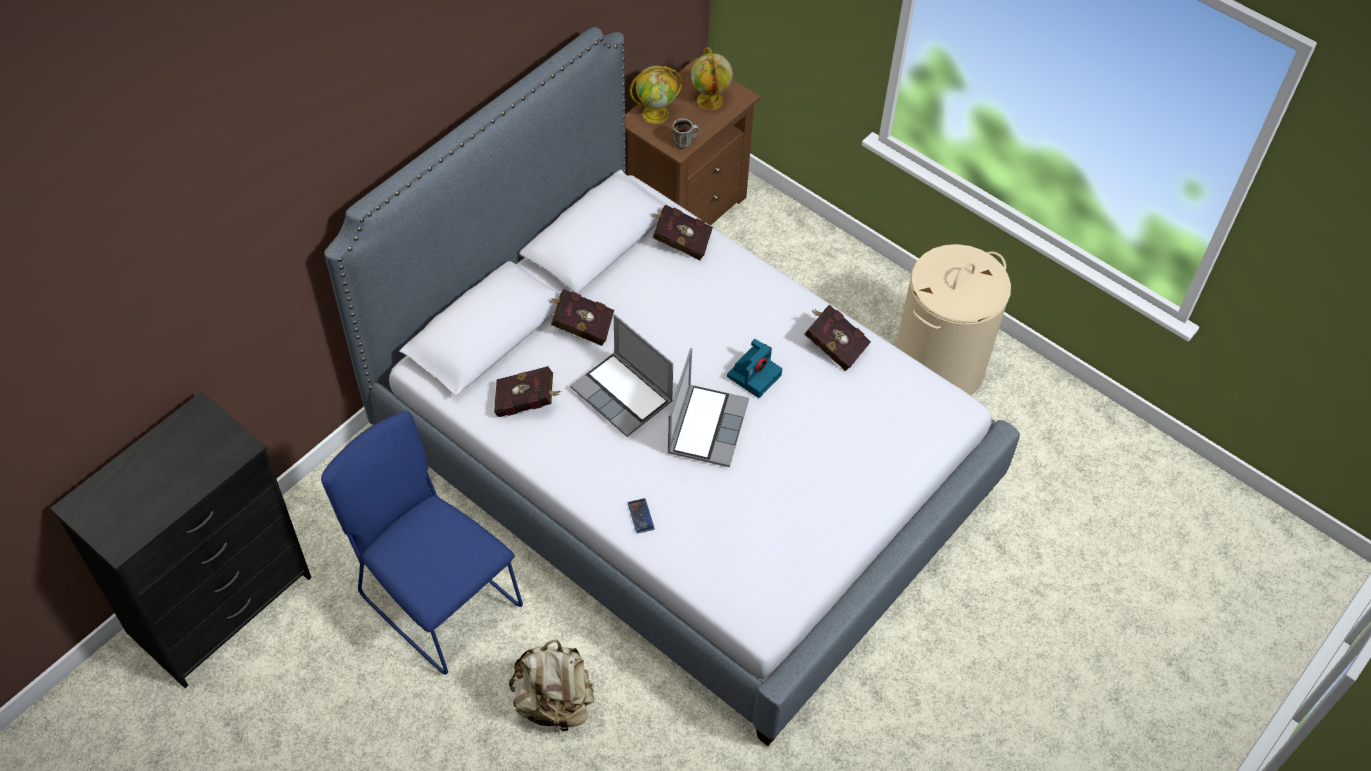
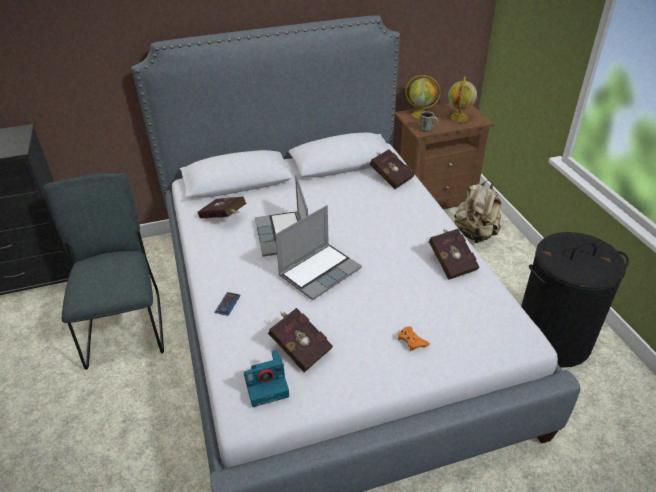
camera: 35 degrees right, 15 degrees down
blue chair [321,411,523,675] -> grey chair [43,173,164,370]
beige backpack [509,640,594,735] -> beige backpack moved to [454,180,501,243]
red book [548,289,614,346] -> red book moved to [268,308,333,373]
camera [727,339,782,398] -> camera moved to [244,350,289,407]
beige laundry basket [895,244,1011,396] -> black laundry basket [521,232,629,368]
none -> orange game controller [398,326,430,351]

